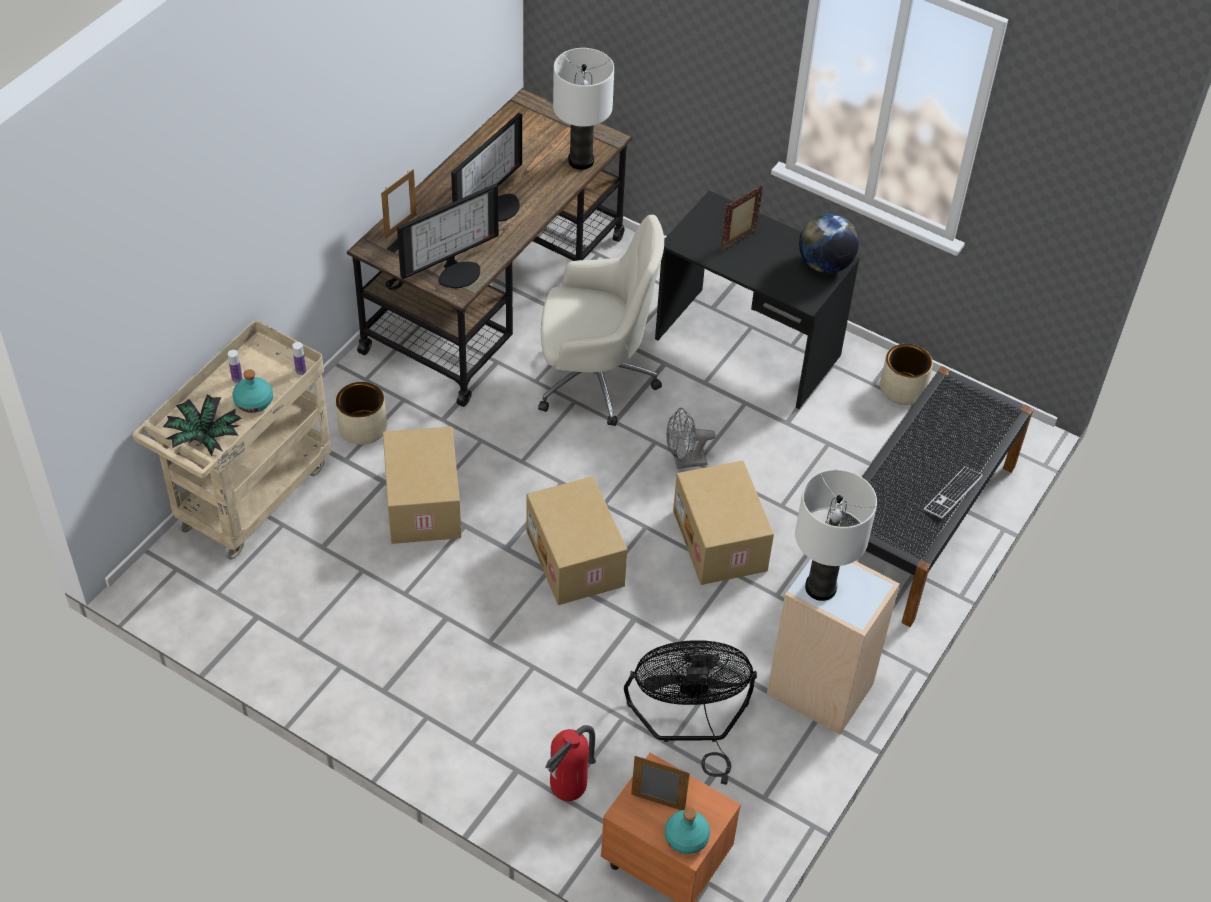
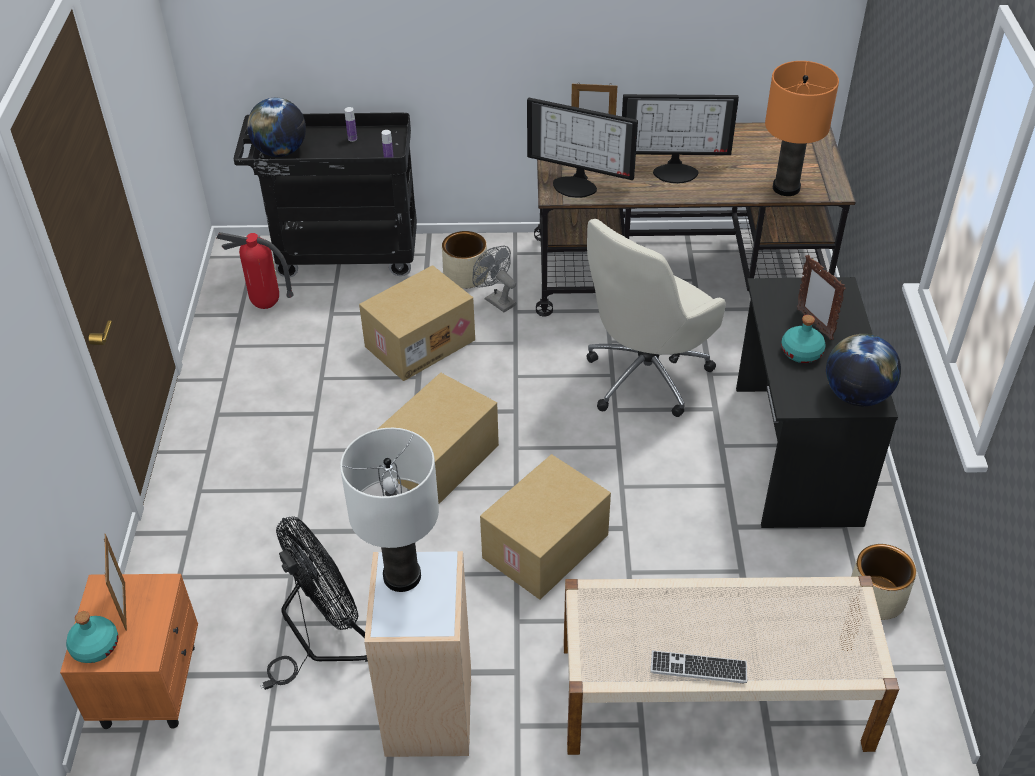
camera: 60 degrees right, 5 degrees down
beige cart [133,321,331,559] -> black cart [234,113,417,277]
potted plant [163,394,242,456] -> globe [247,98,306,157]
turquoise bottle [232,369,273,413] -> turquoise bottle moved to [781,315,825,363]
beige office chair [538,215,664,426] -> beige office chair turned 75 degrees clockwise [587,219,726,417]
fire extinguisher [546,725,596,801] -> fire extinguisher moved to [216,232,293,309]
white table lamp [553,48,614,170] -> orange table lamp [765,61,839,196]
grey fan [666,408,716,469] -> grey fan moved to [472,246,516,312]
picture frame [721,185,763,251] -> picture frame turned 135 degrees counterclockwise [796,255,846,340]
black bench [828,366,1034,627] -> beige bench [564,576,899,755]

